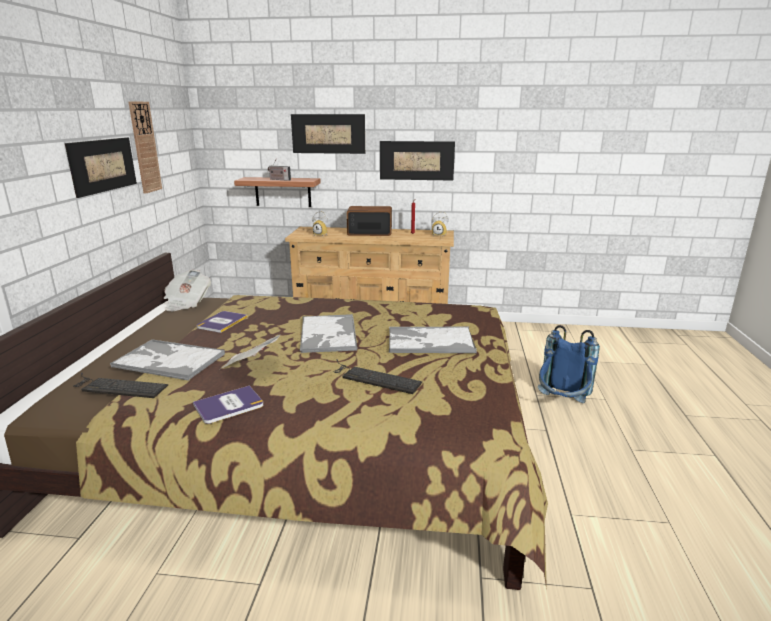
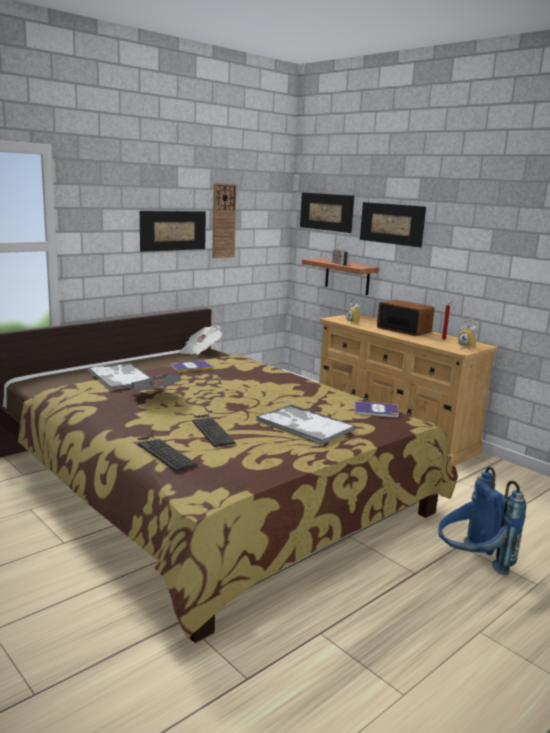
camera: 40 degrees right, 5 degrees down
keyboard [73,373,168,398] -> keyboard moved to [137,430,198,472]
book [193,386,263,424] -> book moved to [355,401,399,418]
tray [300,314,357,353] -> none
picture [380,141,455,181] -> picture moved to [300,193,354,233]

